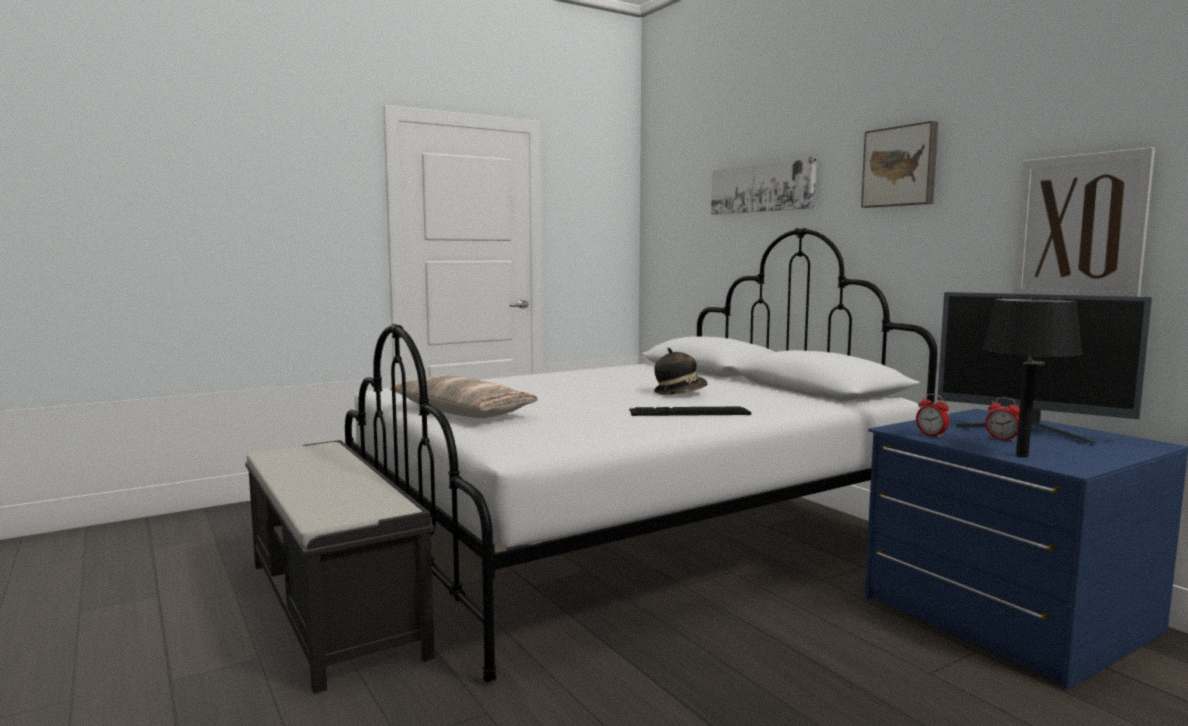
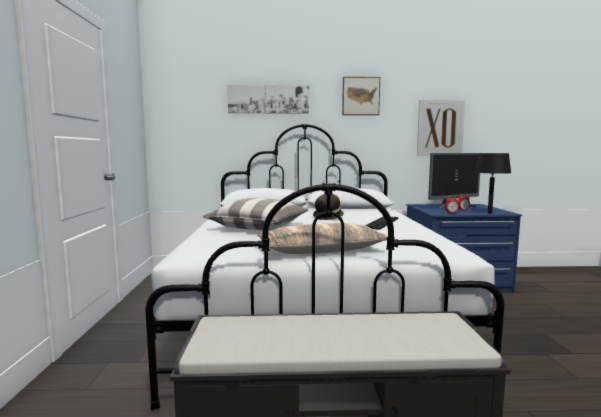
camera: 60 degrees left, 0 degrees up
none -> pillow [203,198,308,230]

